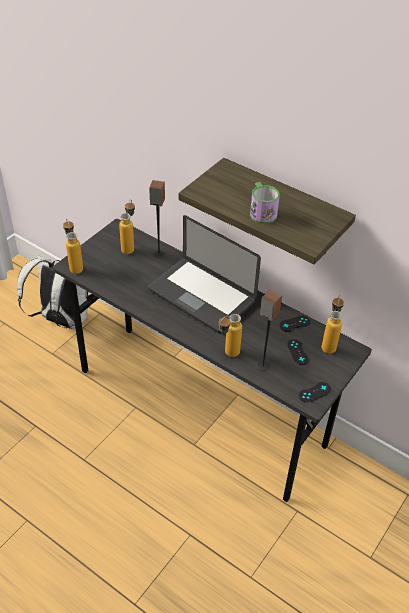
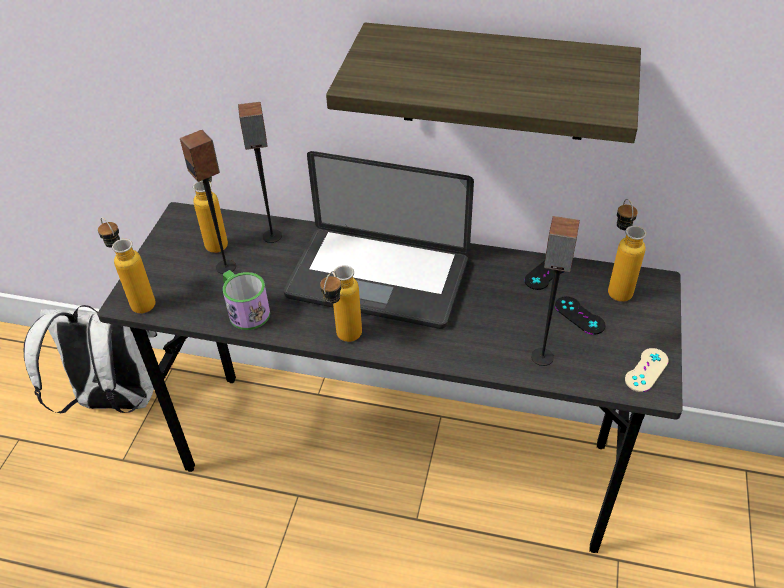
camera: 20 degrees left, 0 degrees up
bottle [219,314,242,357] -> bottle moved to [320,265,362,342]
mug [250,182,280,224] -> mug moved to [223,270,270,330]
black game controller [299,382,331,403] -> beige game controller [625,348,669,392]
none -> speaker [180,130,236,274]

